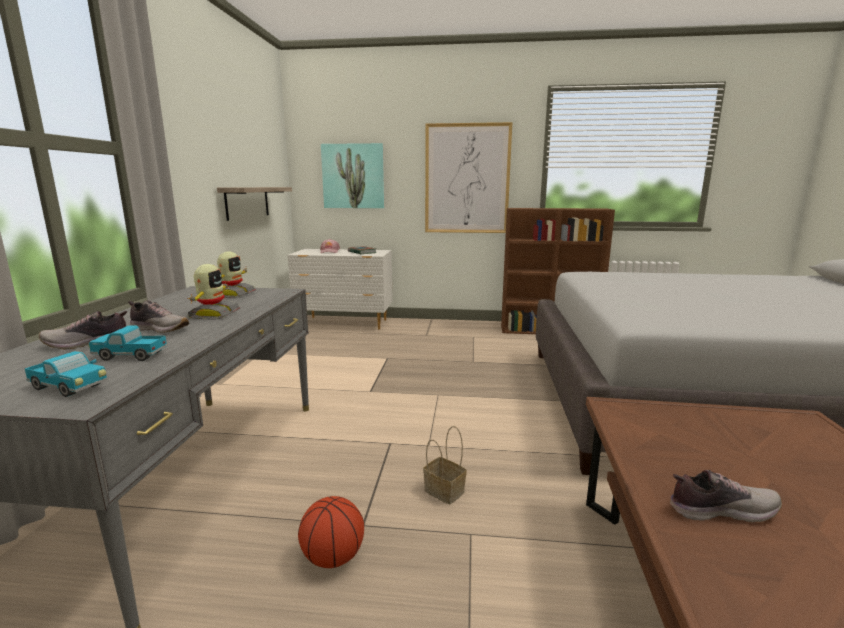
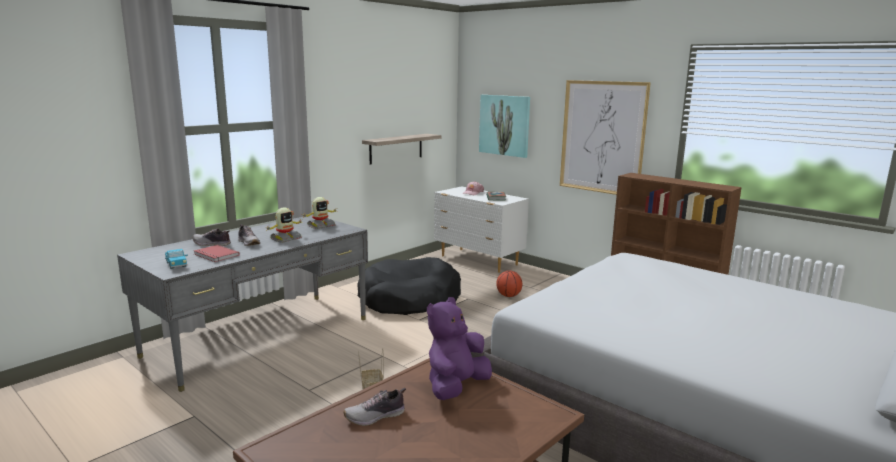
camera: 35 degrees right, 0 degrees up
toy truck [88,325,168,361] -> red book [194,245,240,262]
basketball [298,496,364,568] -> basketball moved to [496,271,523,297]
shoe [670,470,782,522] -> shoe turned 120 degrees clockwise [343,388,406,426]
none -> black dog bed [358,257,461,315]
none -> purple plush toy [427,297,492,400]

